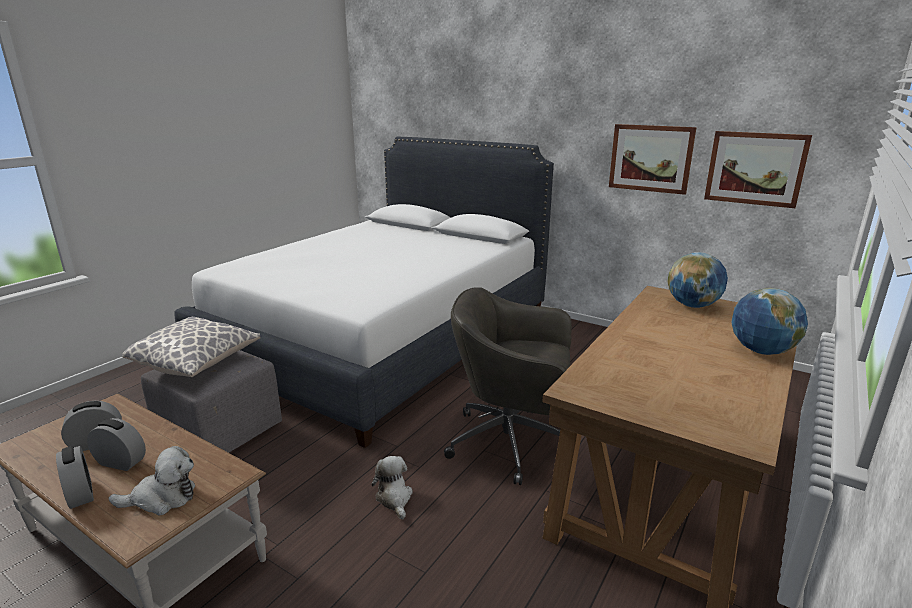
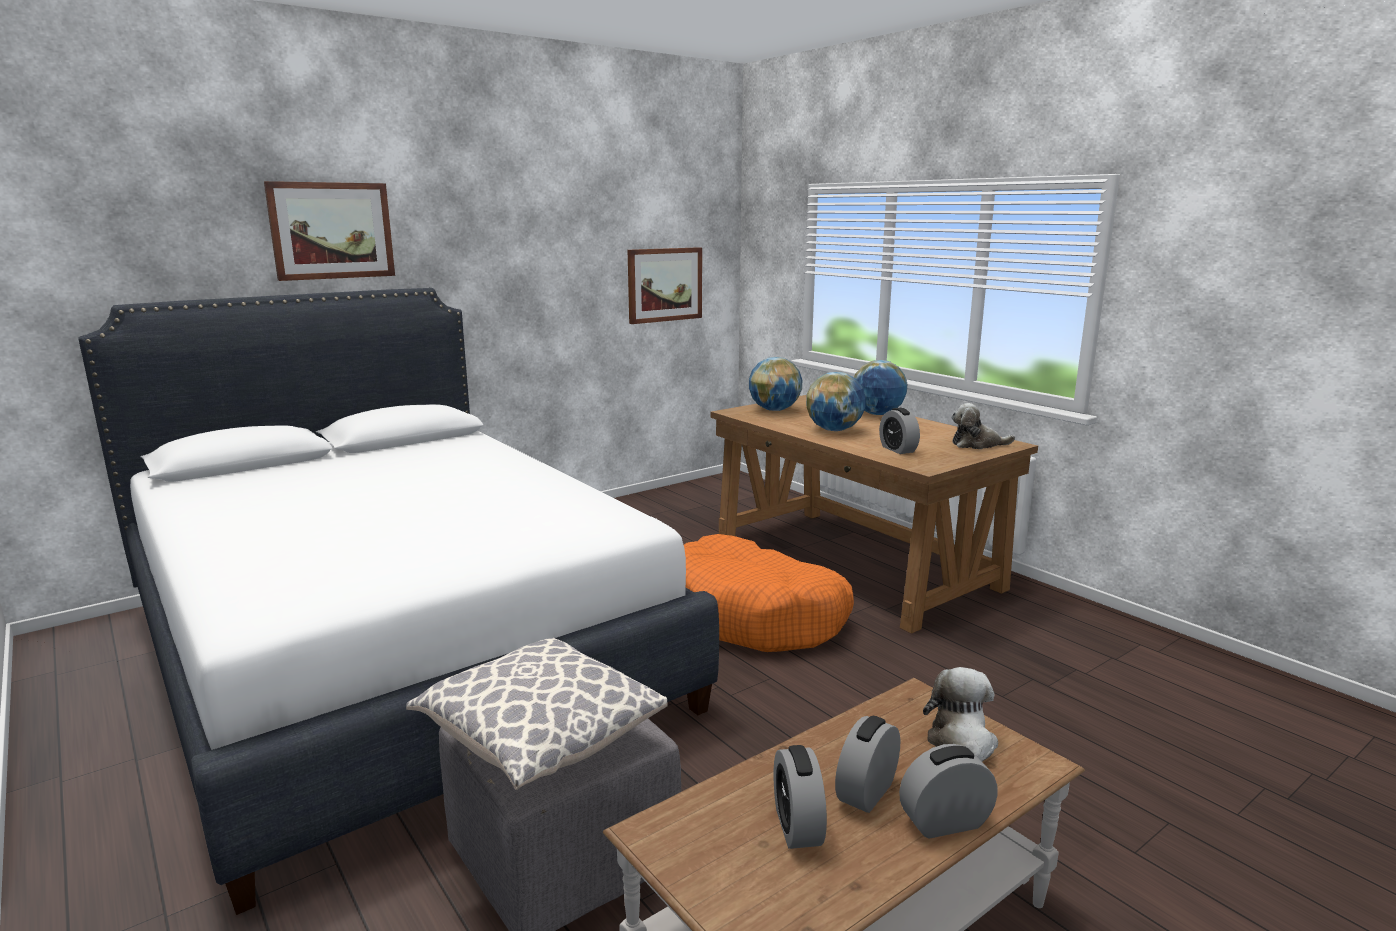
camera: 70 degrees left, 5 degrees down
plush toy [371,456,413,520] -> plush toy moved to [951,403,1015,449]
grey office chair [444,287,572,485] -> orange dog bed [684,534,854,652]
picture [609,124,696,195] -> picture moved to [264,181,395,281]
none -> globe [806,372,866,431]
none -> alarm clock [879,408,920,454]

